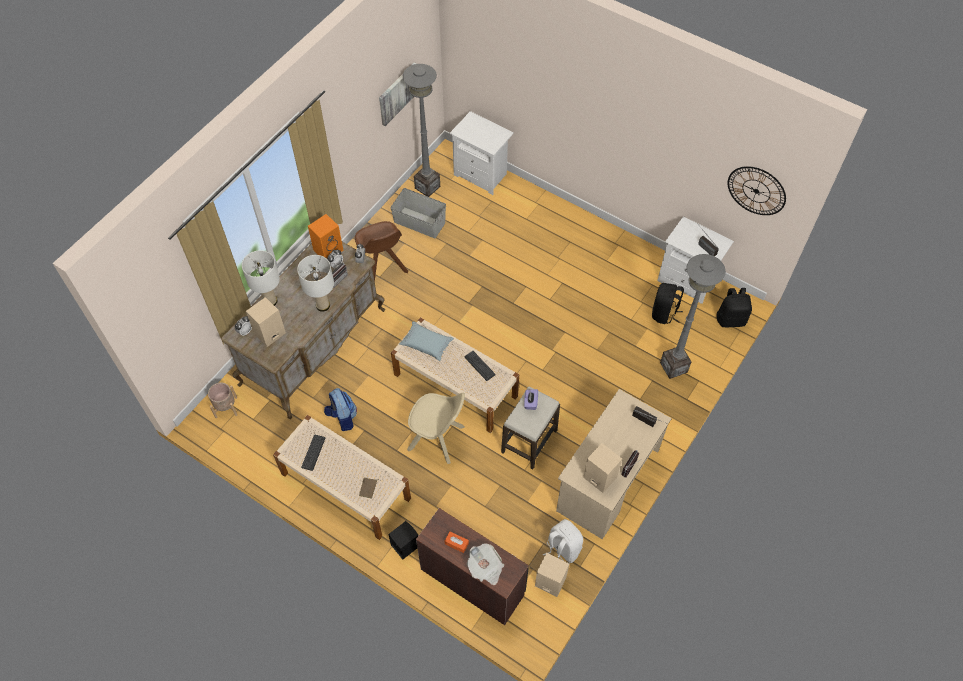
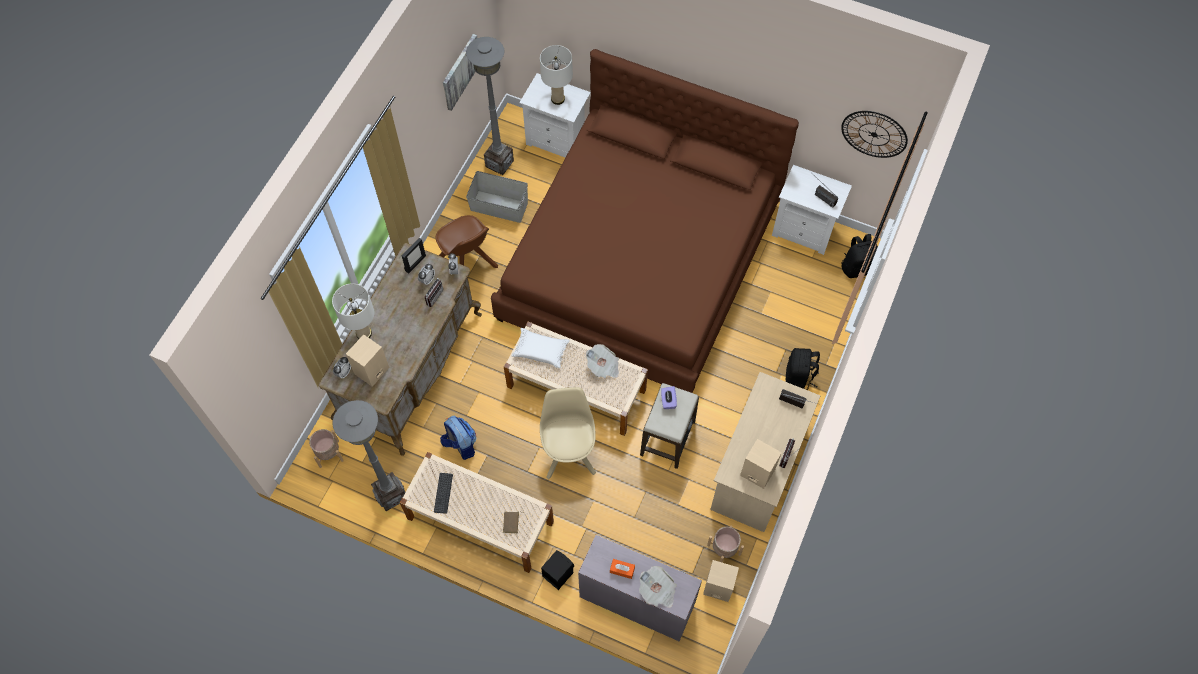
camera: 10 degrees left, 5 degrees up
white table lamp [297,255,334,312] -> white table lamp moved to [540,45,573,105]
orange speaker [308,214,343,259] -> picture frame [402,238,426,274]
blue pillow [399,321,454,361] -> white pillow [511,328,570,368]
beige chair [407,393,465,464] -> beige chair turned 105 degrees counterclockwise [540,387,596,480]
brown desk [416,508,529,625] -> grey desk [578,535,702,642]
keyboard [464,351,495,381] -> newspaper [586,344,619,378]
white backpack [543,519,583,563] -> beige planter [707,525,744,562]
black backpack [652,283,684,324] -> black backpack moved to [785,348,820,390]
grey floor lamp [660,254,726,379] -> grey floor lamp moved to [333,400,405,511]
none -> brown bed [491,49,799,393]

